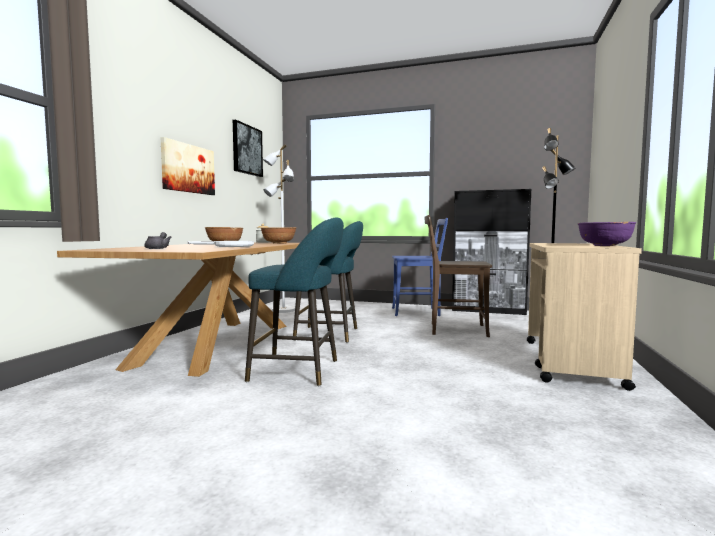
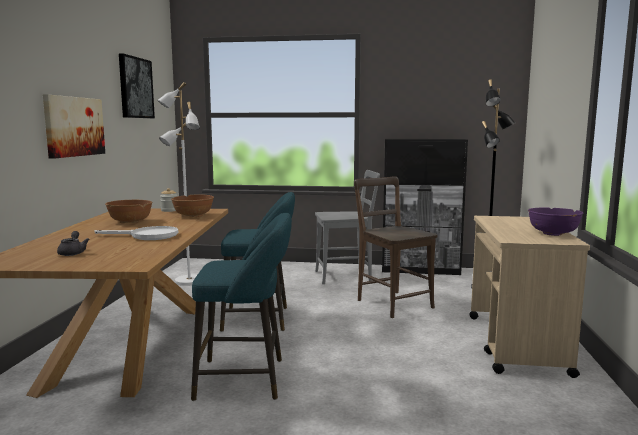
camera: 10 degrees left, 5 degrees up
blue chair [392,218,448,316] -> grey chair [315,170,380,284]
brown chair [424,215,492,337] -> brown chair turned 60 degrees clockwise [354,176,438,318]

